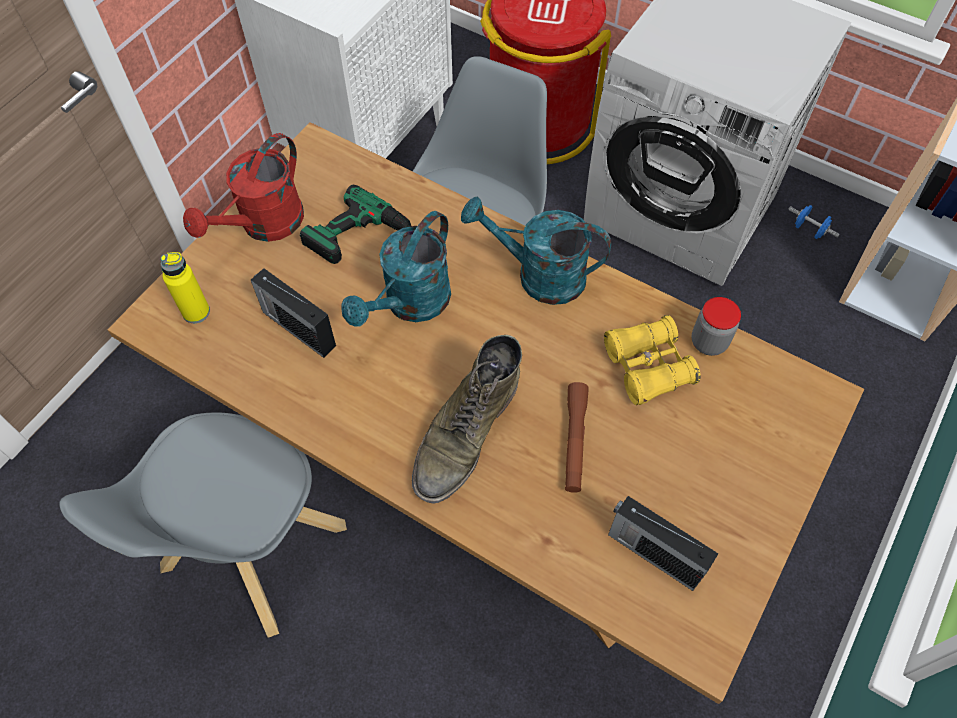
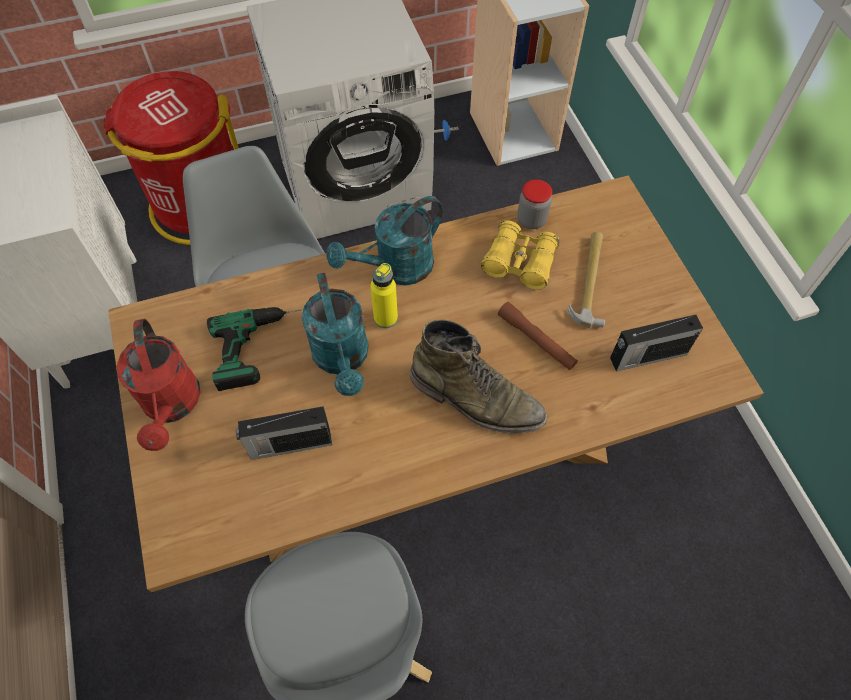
camera: 50 degrees left, 0 degrees up
yellow bottle [160,252,210,323] -> yellow bottle moved to [370,263,398,328]
green boot [412,335,522,504] -> green boot turned 45 degrees counterclockwise [410,320,547,433]
none -> hammer [567,232,605,328]

